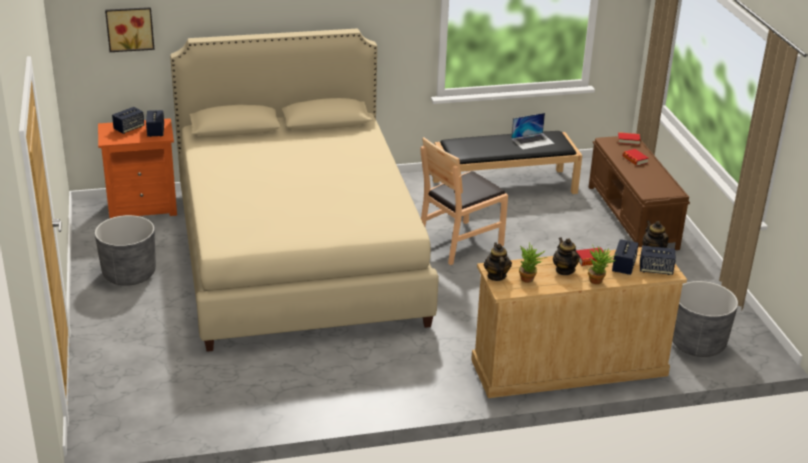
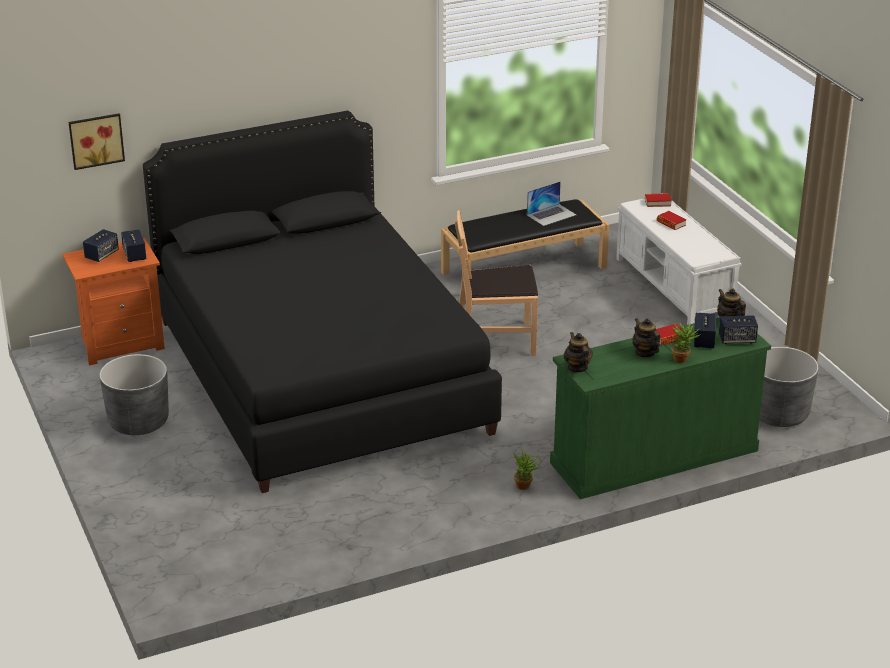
camera: 10 degrees left, 0 degrees up
beige bed [170,29,439,352] -> black bed [143,111,502,493]
brown chair [420,137,508,265] -> brown chair turned 45 degrees clockwise [455,210,538,356]
beige dresser [471,247,687,398] -> green dresser [550,317,771,499]
potted plant [519,242,547,283] -> potted plant moved to [513,448,542,490]
brown bench [589,136,690,250] -> white bench [616,193,741,325]

